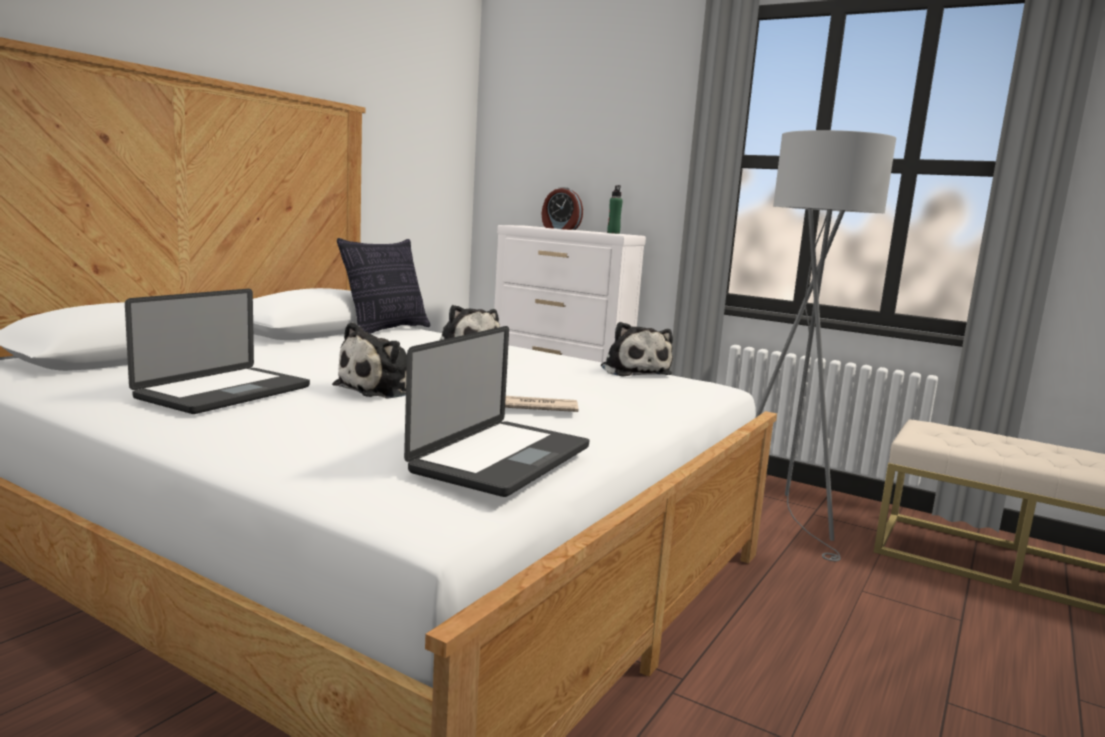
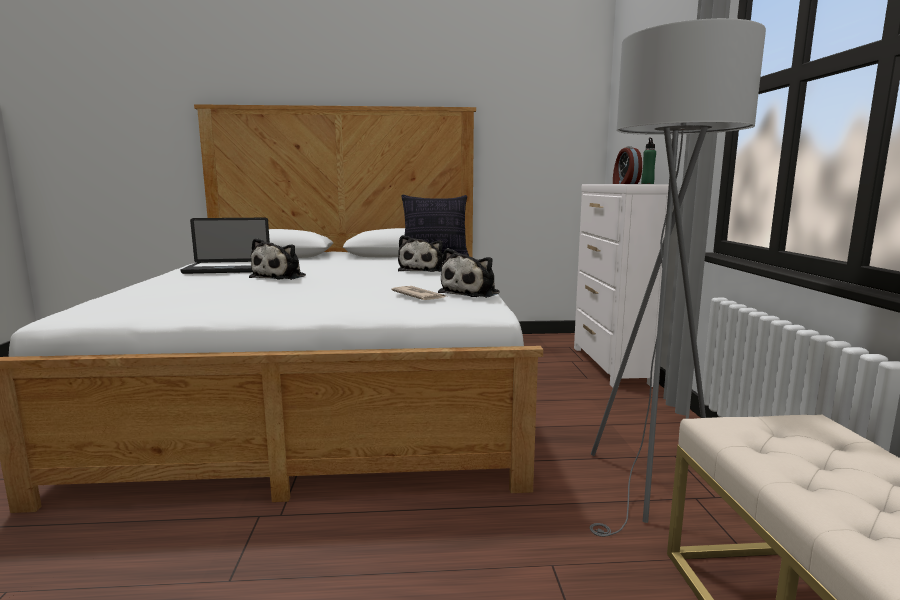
camera: 55 degrees right, 0 degrees up
plush toy [332,322,407,399] -> plush toy turned 75 degrees counterclockwise [249,238,306,280]
laptop [404,326,589,497] -> none
newspaper [505,396,578,412] -> newspaper moved to [391,286,446,300]

